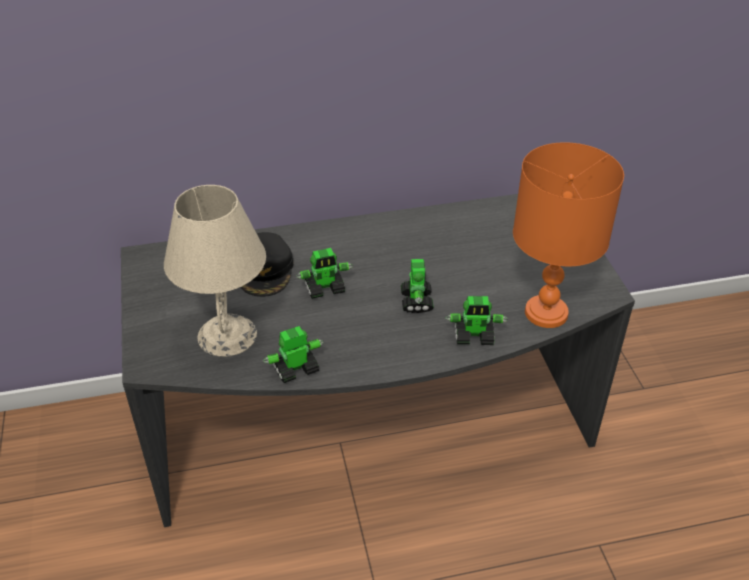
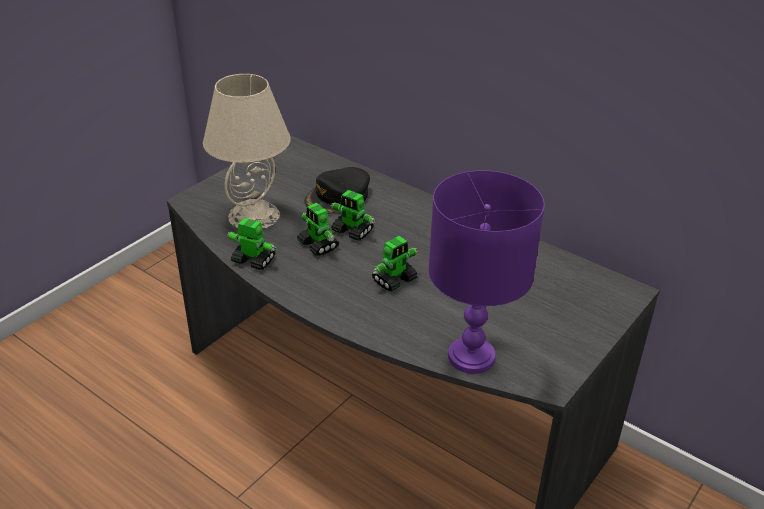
camera: 50 degrees right, 5 degrees down
toy robot [445,296,508,345] -> toy robot moved to [297,203,339,256]
orange table lamp [513,142,624,328] -> purple table lamp [428,170,545,374]

